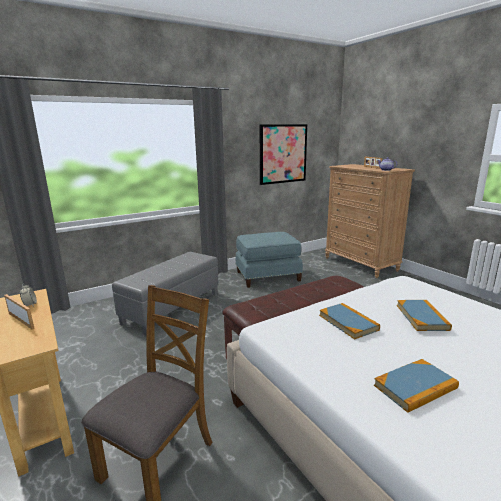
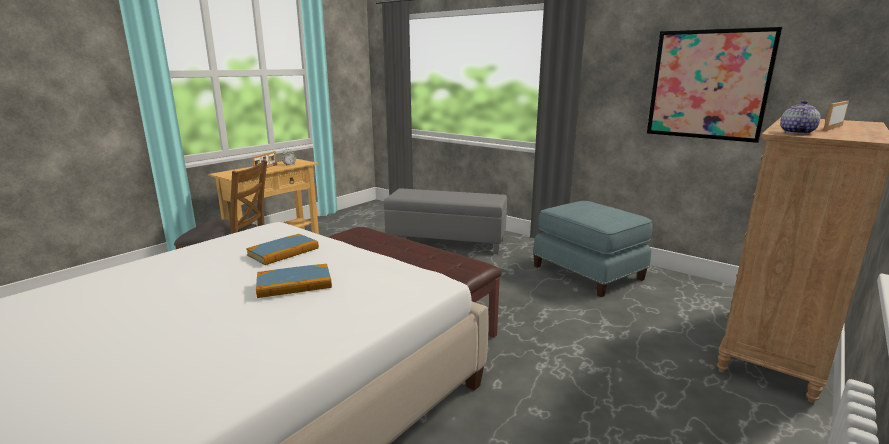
camera: 70 degrees right, 0 degrees up
book [374,359,459,413] -> none

